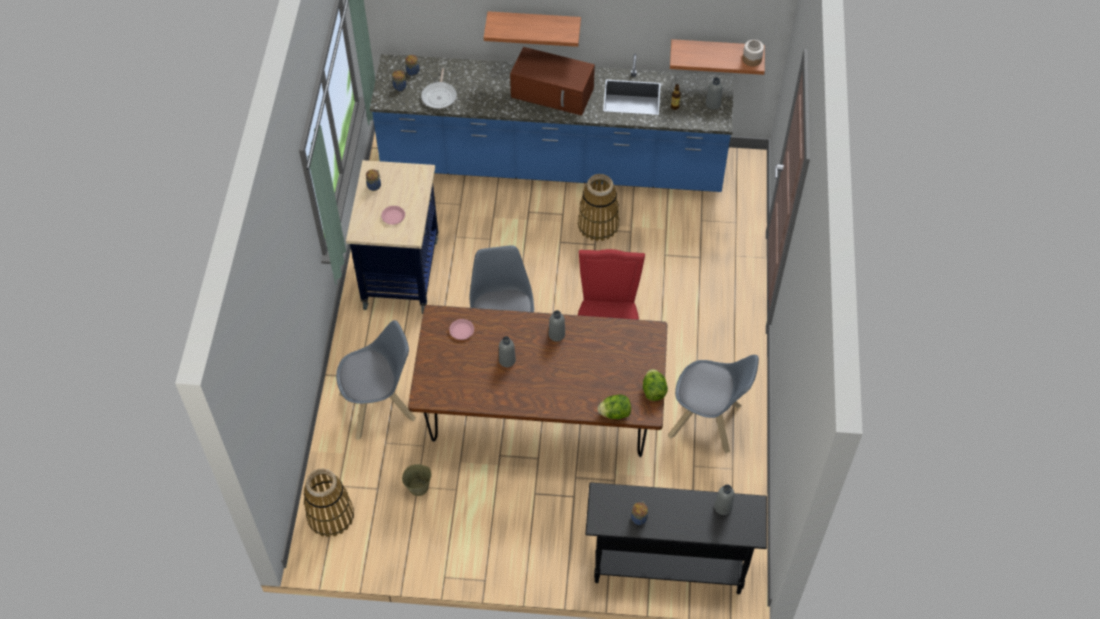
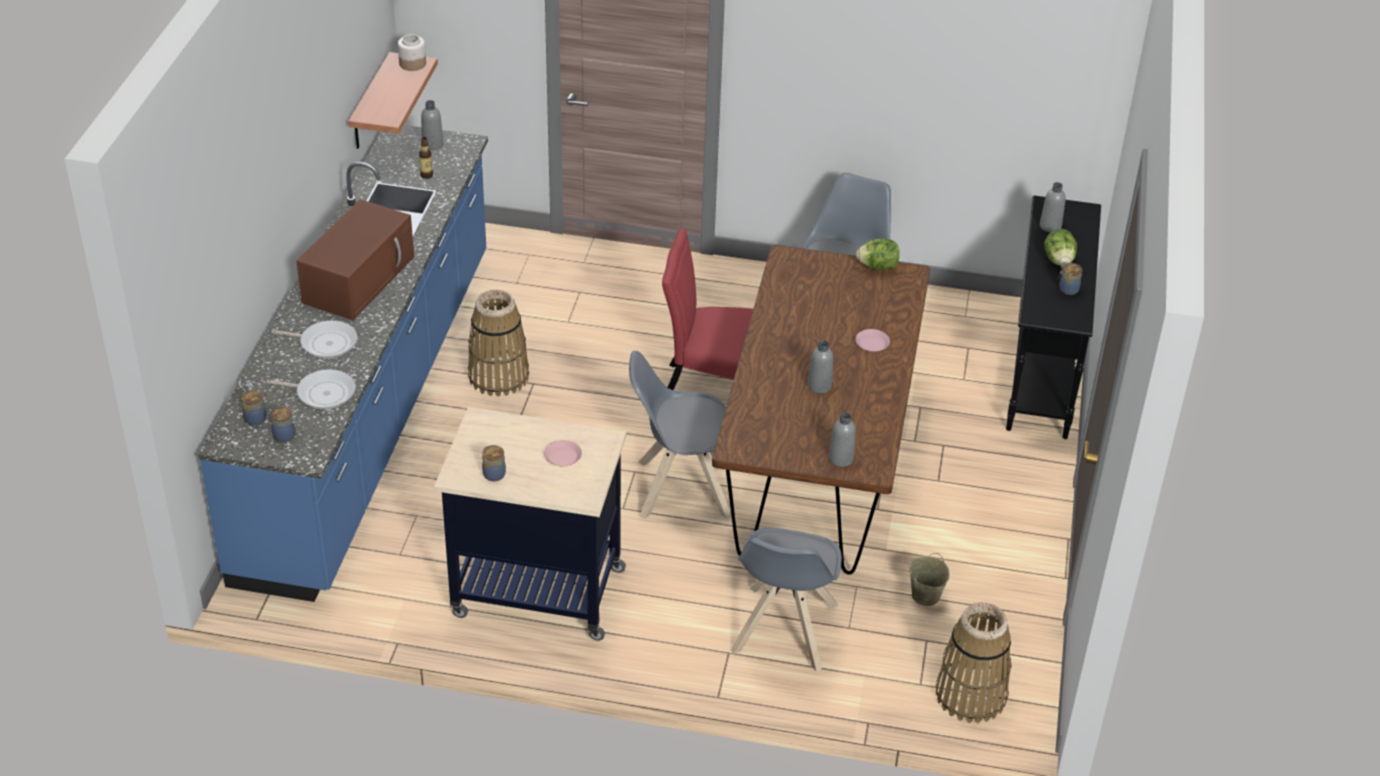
camera: 85 degrees left, 15 degrees down
grey chair [336,320,416,440] -> grey chair turned 150 degrees counterclockwise [731,528,842,672]
pink plate [449,319,474,340] -> pink plate moved to [855,329,890,352]
shelf [484,11,581,47] -> none
grey bottle [549,310,565,341] -> grey bottle moved to [829,412,856,467]
lettuce [598,394,631,420] -> lettuce moved to [1044,229,1077,267]
none -> frying pan [271,320,358,358]

